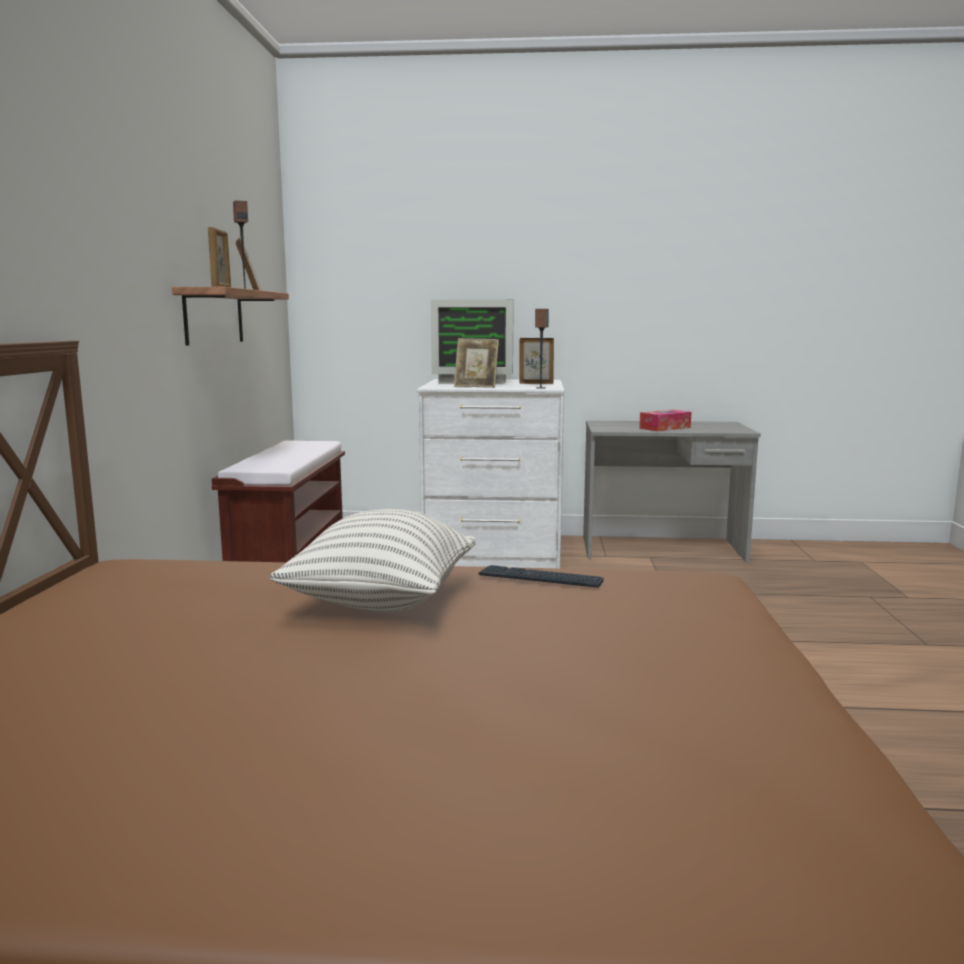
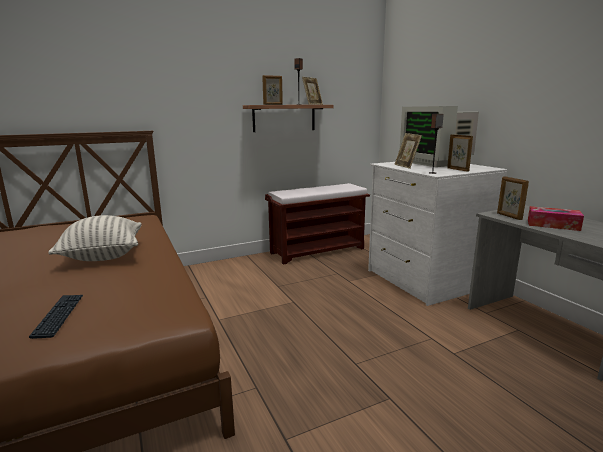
camera: 60 degrees right, 5 degrees up
keyboard [479,565,604,588] -> keyboard moved to [29,295,83,339]
none -> picture frame [497,176,529,220]

